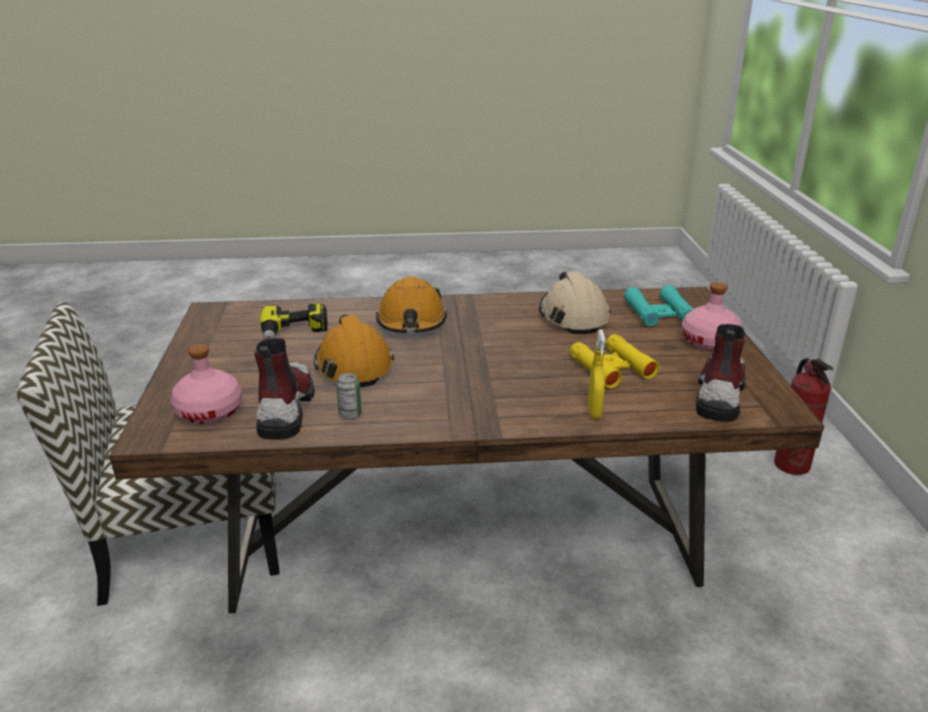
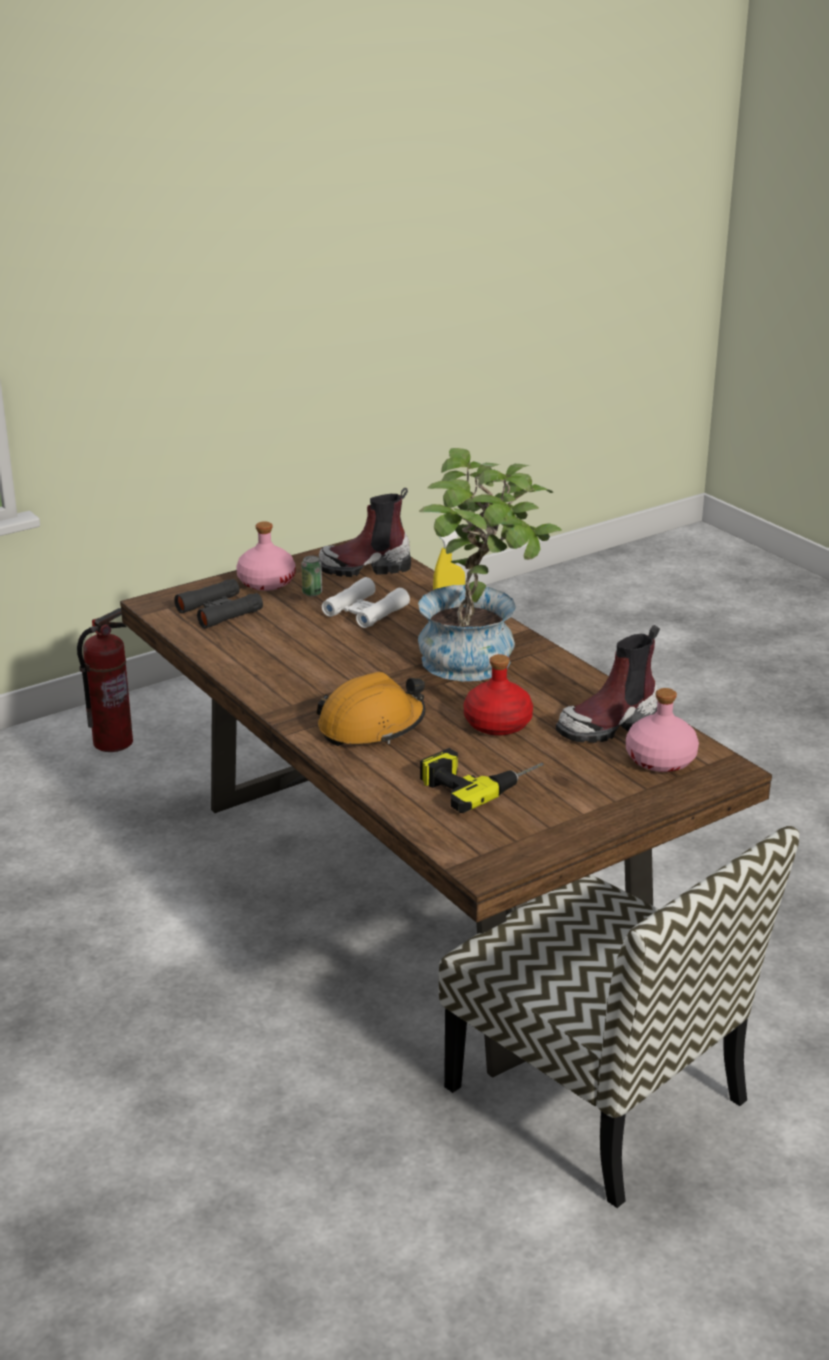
camera: 120 degrees left, 0 degrees up
orange hard hat [314,314,394,388] -> red bottle [464,654,533,736]
can [336,373,362,419] -> can moved to [301,556,322,597]
beige hard hat [539,271,611,334] -> none
yellow binoculars [570,334,659,388] -> white binoculars [322,577,410,628]
turquoise binoculars [624,285,694,326] -> black binoculars [174,579,263,629]
none -> potted plant [418,448,562,681]

